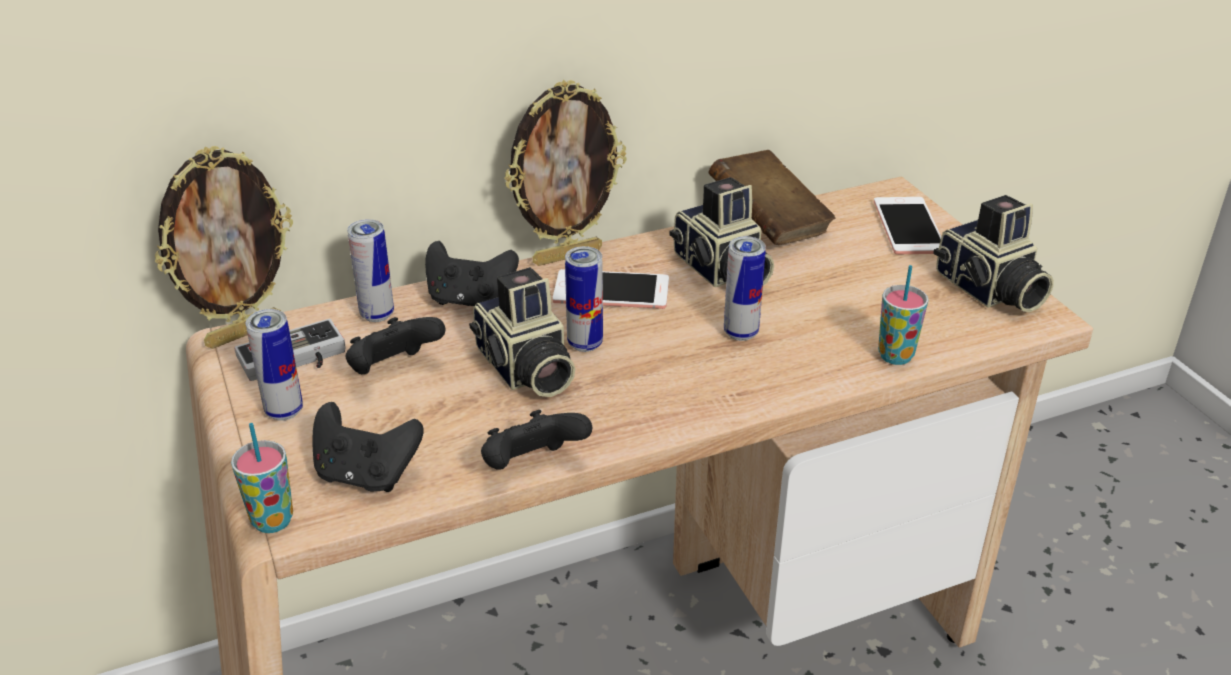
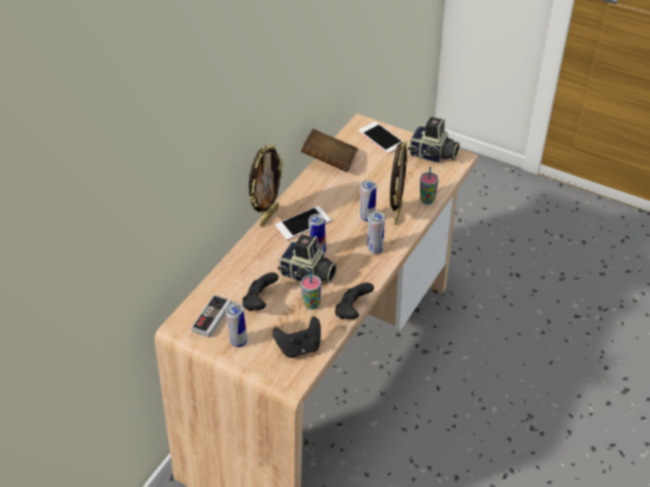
camera: 35 degrees left, 10 degrees up
picture frame [155,146,293,349] -> picture frame moved to [390,140,408,225]
cup [231,423,293,533] -> cup moved to [301,270,321,309]
can [347,219,394,322] -> can moved to [368,211,385,254]
black game controller [425,241,519,306] -> none
camera [670,177,774,287] -> none

